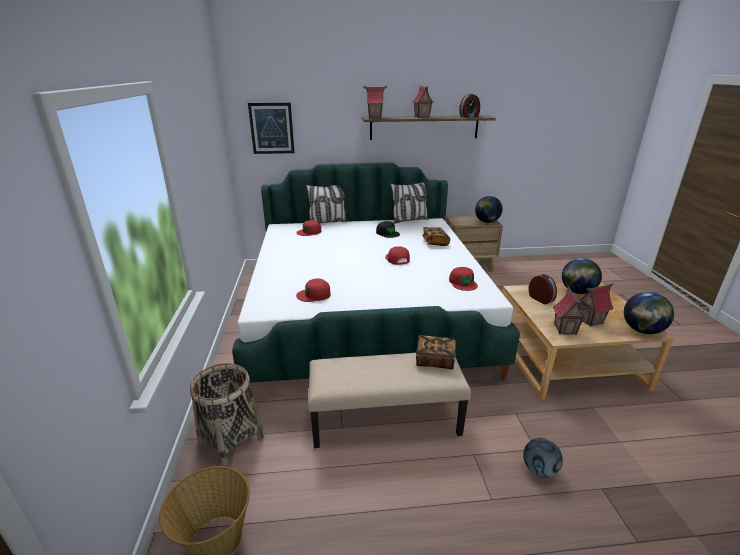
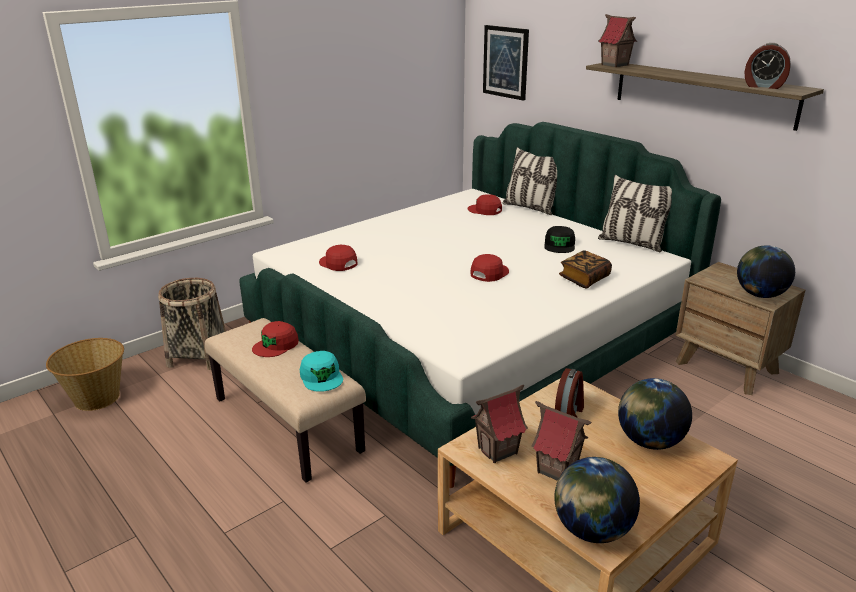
camera: 55 degrees right, 0 degrees up
toy house [412,85,434,118] -> none
book [416,335,456,370] -> turquoise cap [300,351,343,392]
red cap [449,267,478,291] -> red cap moved to [252,321,299,357]
football [523,438,563,478] -> none

